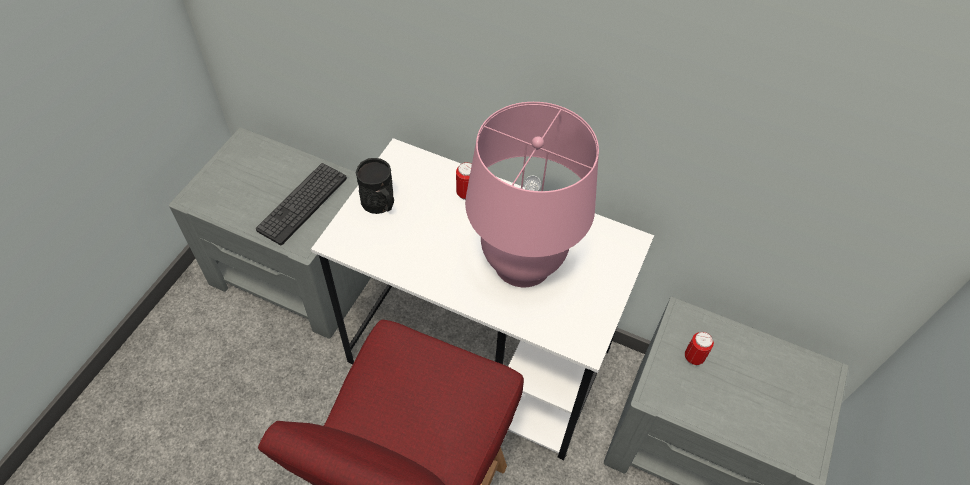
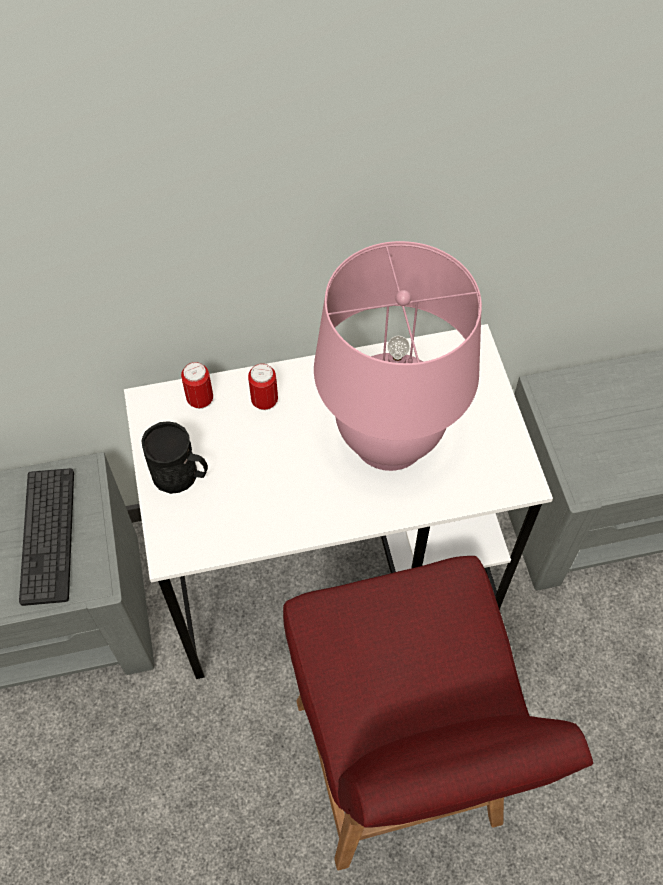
camera: 35 degrees left, 5 degrees up
can [685,332,714,365] -> can moved to [181,362,213,409]

